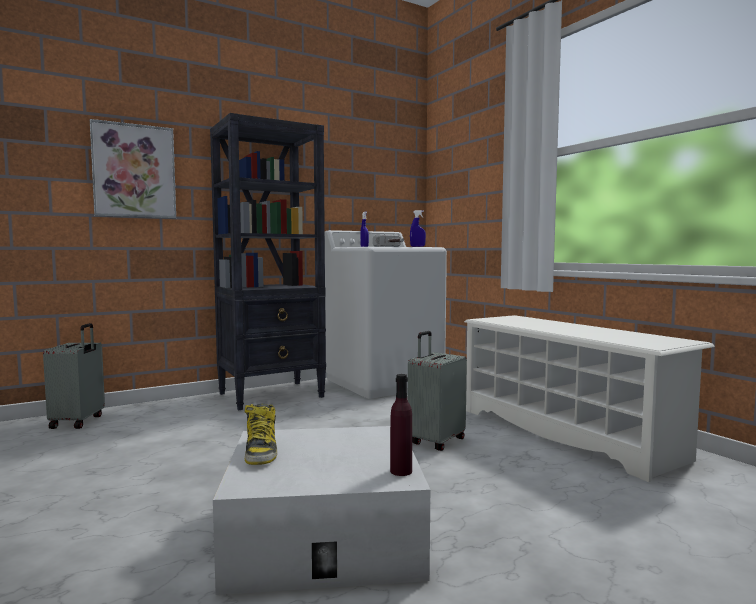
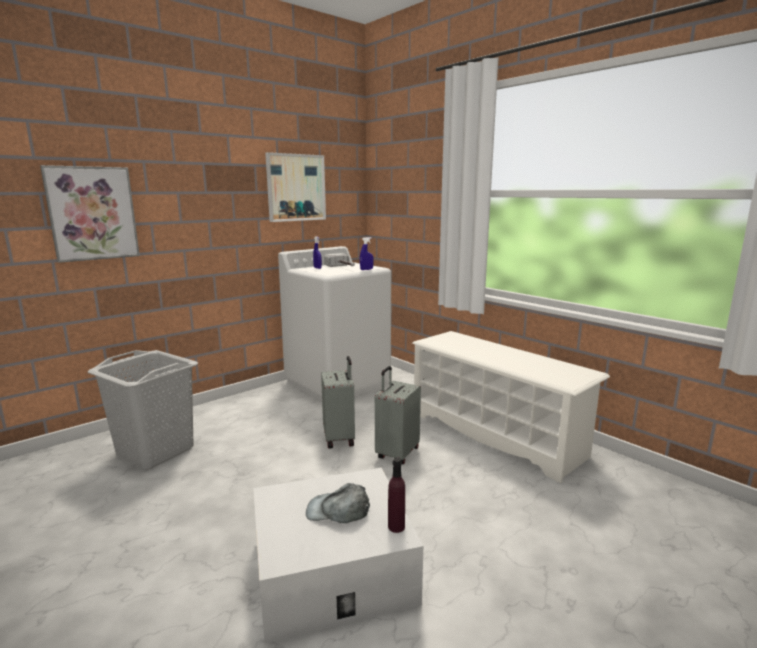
camera: 10 degrees left, 10 degrees up
grey suitcase [43,323,105,429] -> grey suitcase moved to [321,356,355,449]
black bookcase [210,113,326,410] -> none
boot [245,403,277,465] -> none
none -> grey laundry basket [88,350,198,469]
none -> picture [265,152,326,222]
none -> grey cap [306,483,370,523]

